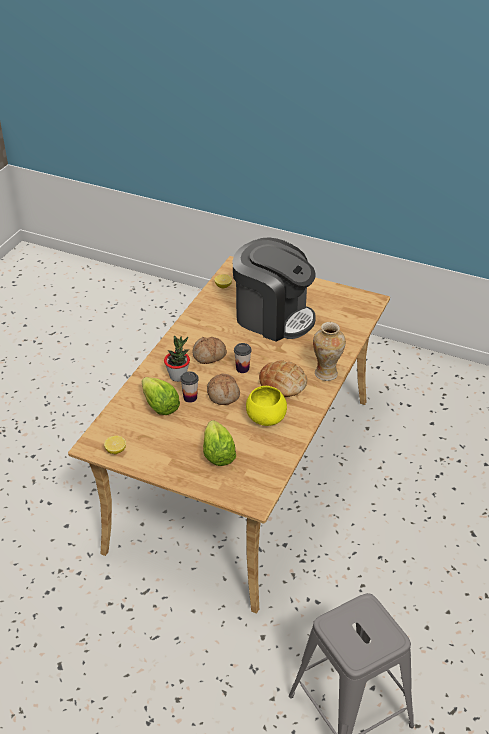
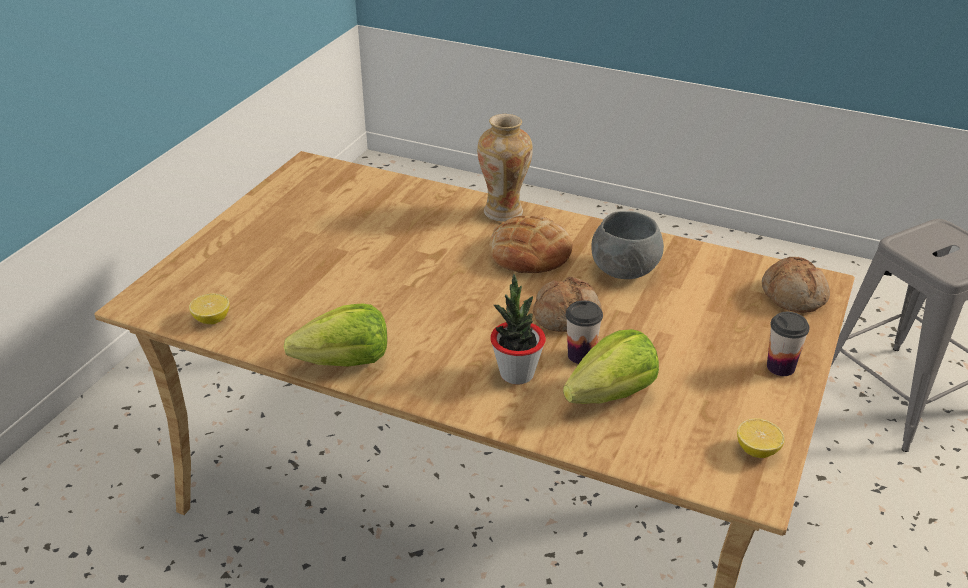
camera: 90 degrees left, 5 degrees down
bread [193,337,227,364] -> bread moved to [762,257,830,313]
lettuce [203,420,236,466] -> lettuce moved to [284,303,387,367]
coffee machine [233,237,316,341] -> none
cup [234,343,252,373] -> cup moved to [767,312,810,376]
yellow bowl [246,386,287,426] -> grey bowl [591,211,664,279]

